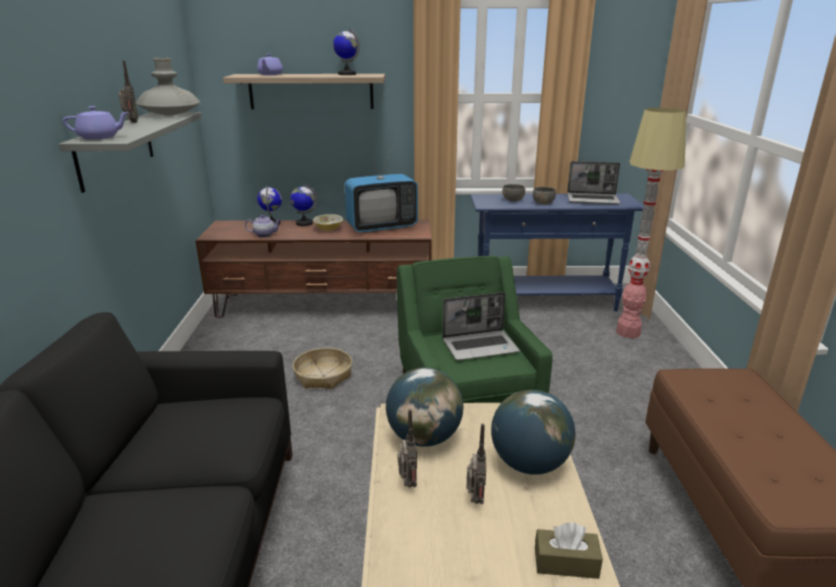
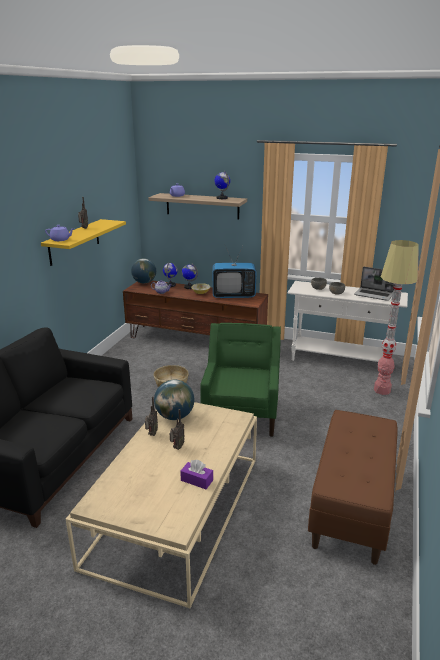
camera: 20 degrees right, 0 degrees up
grey shelf [58,112,202,193] -> yellow shelf [41,219,126,266]
grey vase [136,58,200,115] -> none
laptop [442,292,520,360] -> none
blue console table [470,193,644,311] -> white console table [288,281,408,362]
globe [491,390,575,475] -> globe moved to [131,258,156,284]
brown tissue box [535,522,603,579] -> purple tissue box [180,460,213,489]

